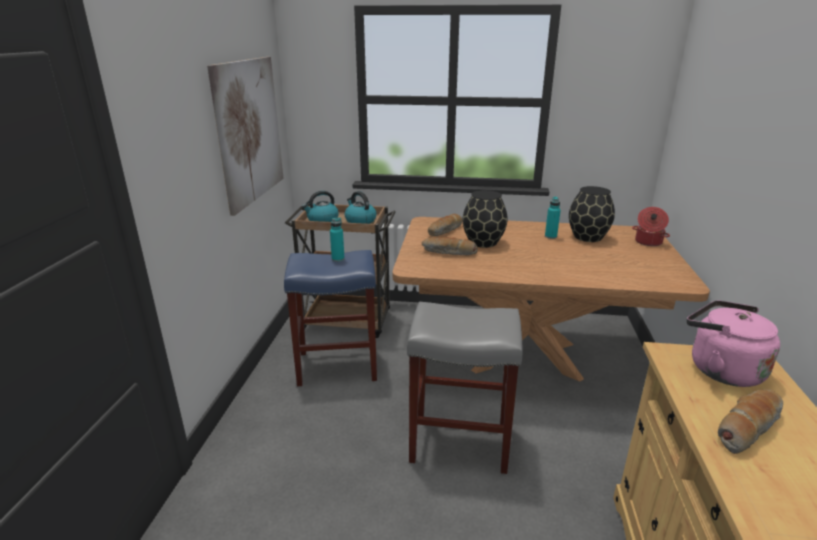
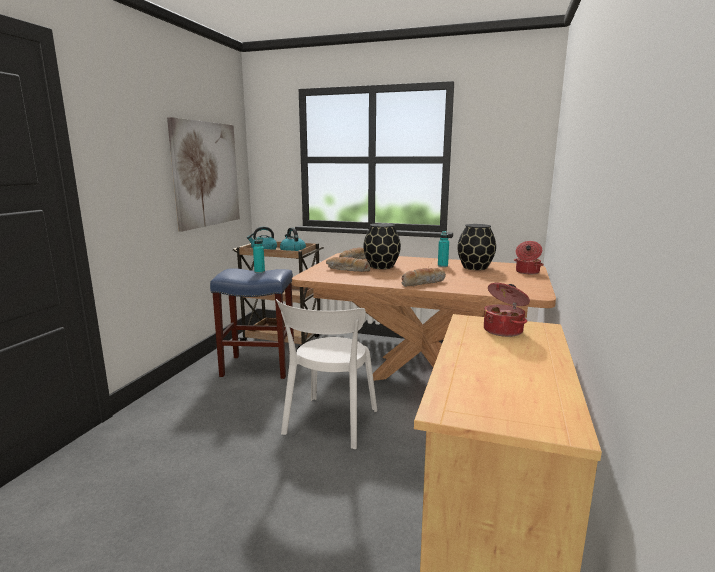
camera: 10 degrees right, 10 degrees down
grey stool [407,302,522,474] -> white chair [276,299,377,449]
pink kettle [687,300,780,387] -> cooking pot [484,283,530,337]
bread [718,389,783,454] -> bread moved to [402,268,446,287]

